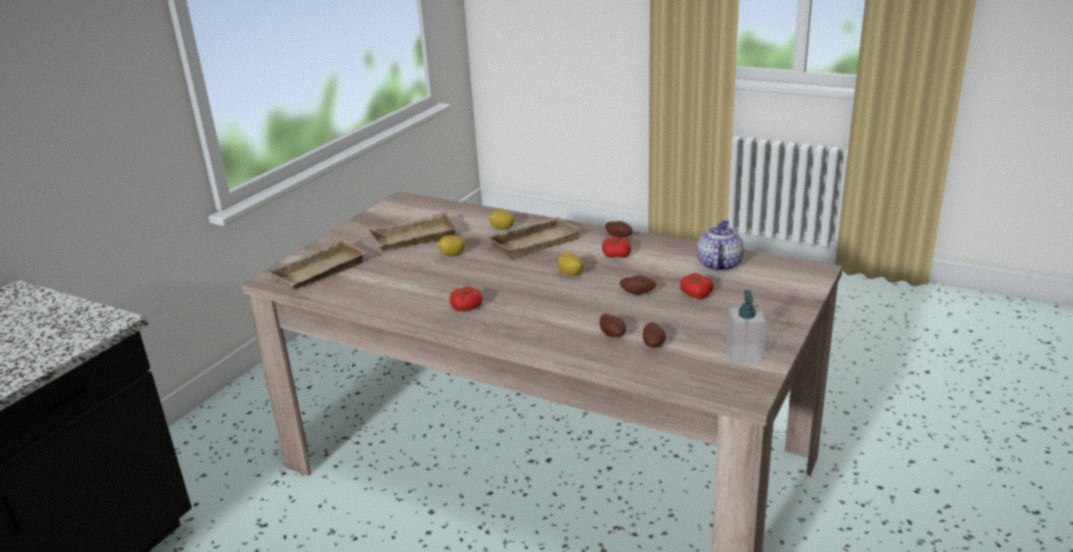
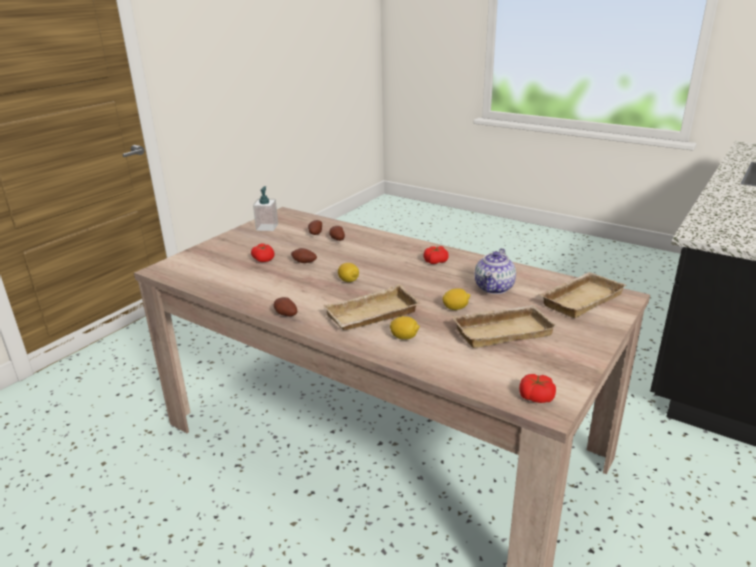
camera: 175 degrees left, 0 degrees up
tomato [602,237,631,258] -> tomato moved to [519,374,556,403]
teapot [697,220,744,271] -> teapot moved to [474,248,516,294]

